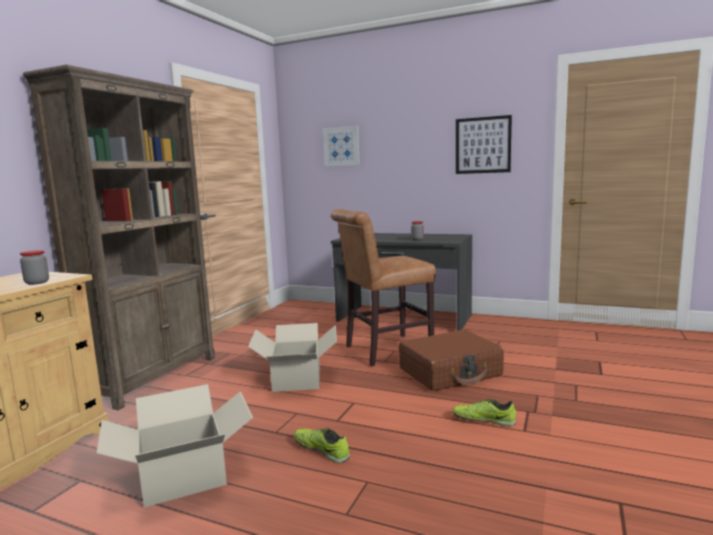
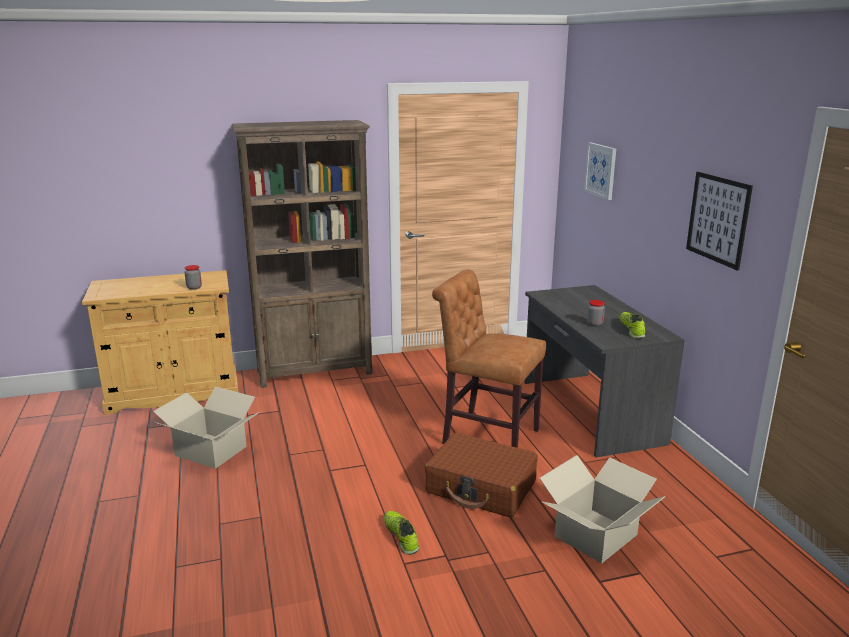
camera: 50 degrees right, 10 degrees up
cardboard box [248,323,337,392] -> cardboard box moved to [540,455,665,564]
shoe [294,428,350,463] -> shoe moved to [619,312,645,339]

